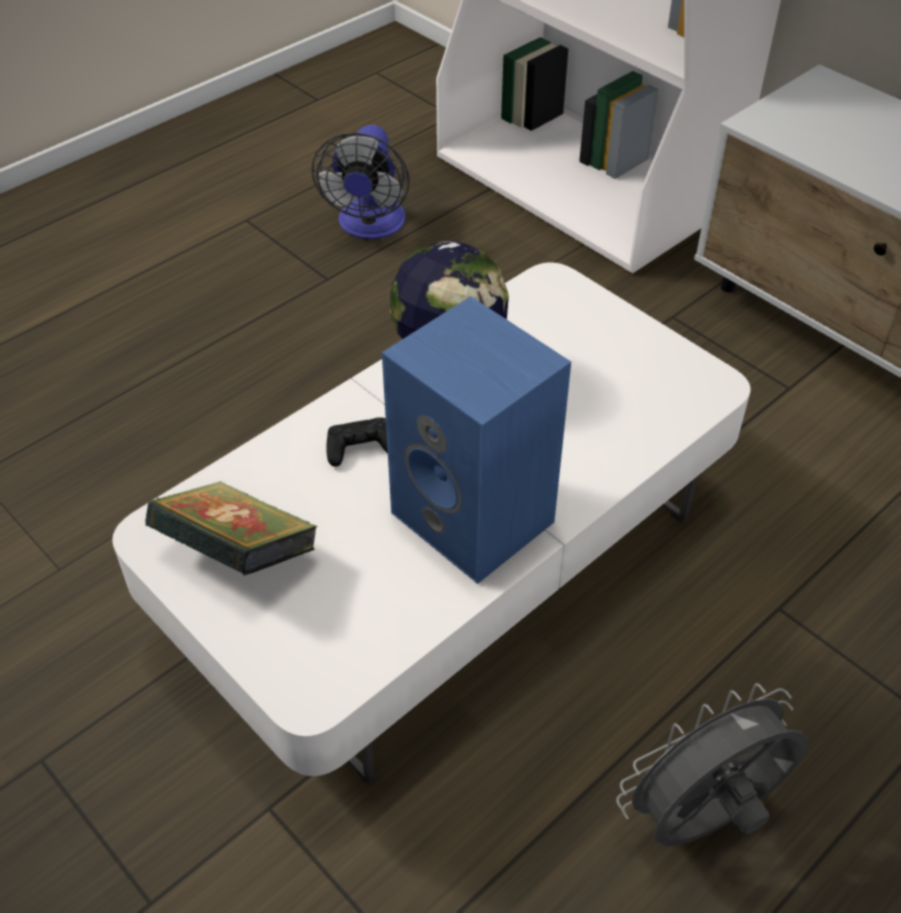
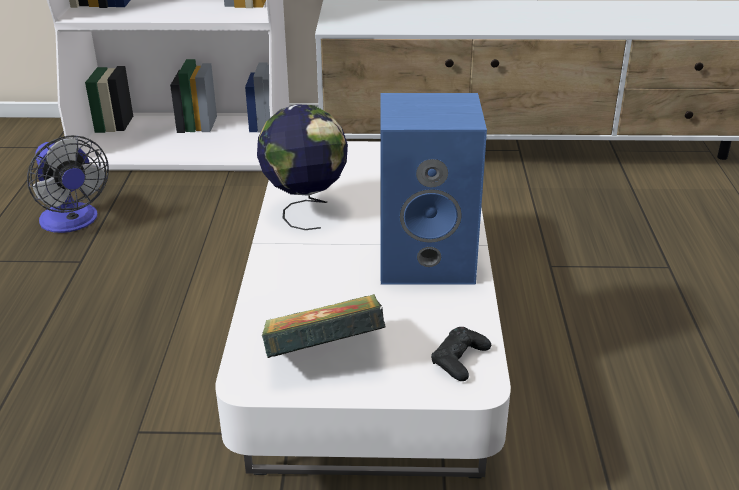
camera: 45 degrees left, 15 degrees down
black game controller [326,417,388,467] -> black game controller moved to [431,327,491,381]
grey fan [616,683,808,847] -> none

